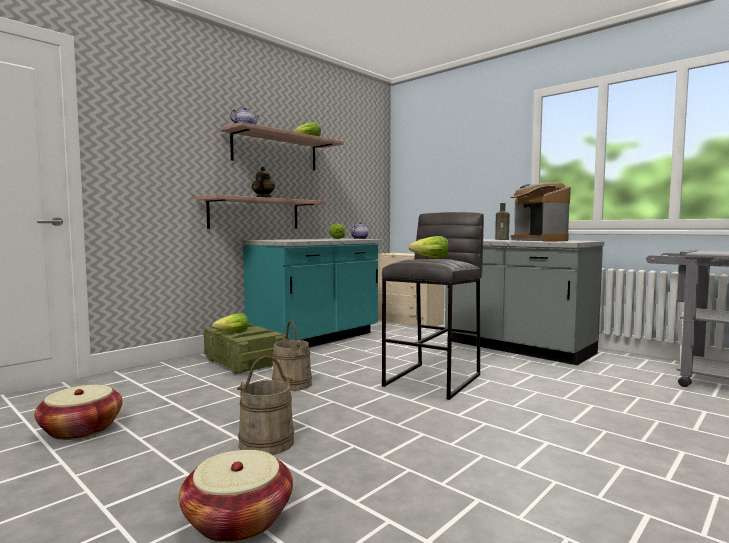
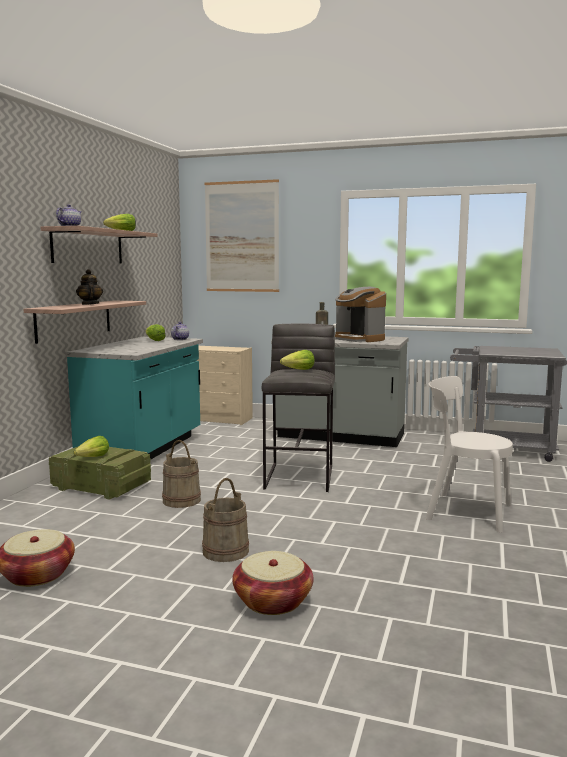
camera: 25 degrees left, 5 degrees up
none -> picture [204,179,279,292]
none -> white chair [425,376,513,532]

